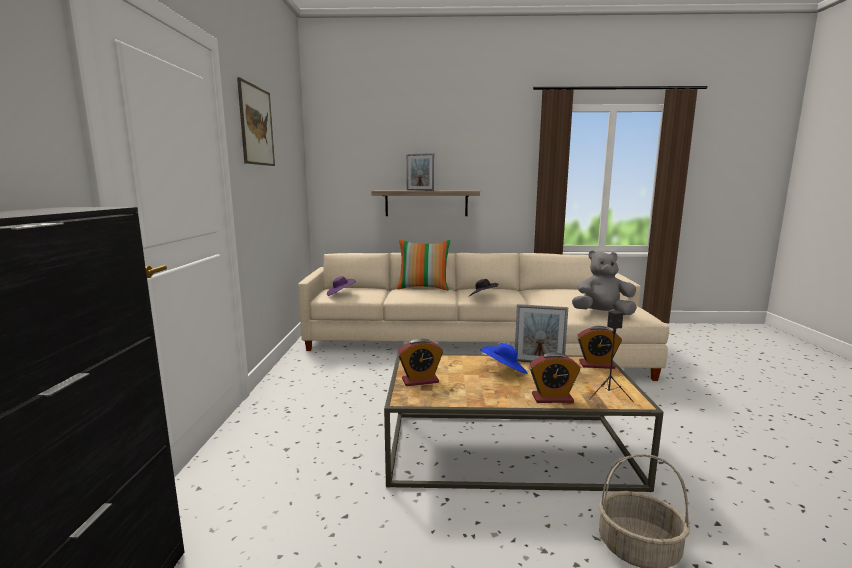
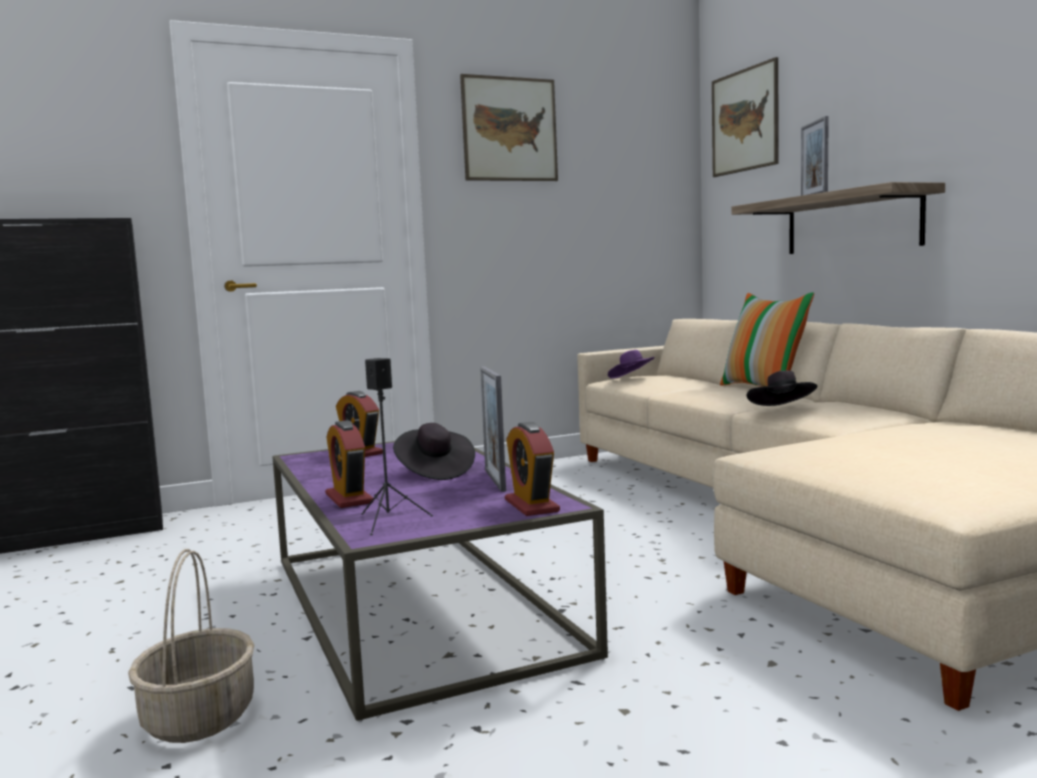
camera: 65 degrees right, 5 degrees down
brown coffee table [384,354,664,492] -> purple coffee table [272,441,608,722]
blue hat [480,343,528,374] -> black hat [393,423,475,480]
grey plush toy [572,250,637,315] -> none
none -> picture [712,57,779,177]

